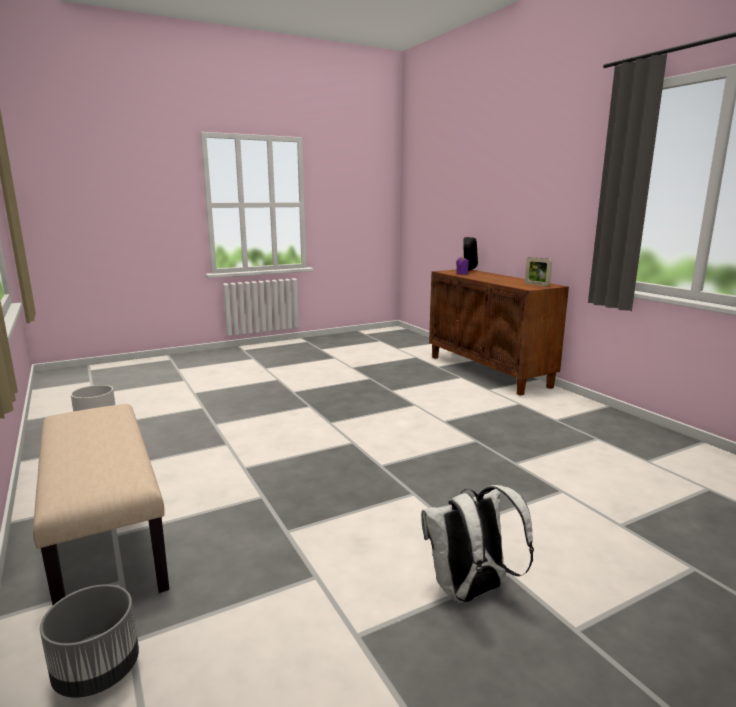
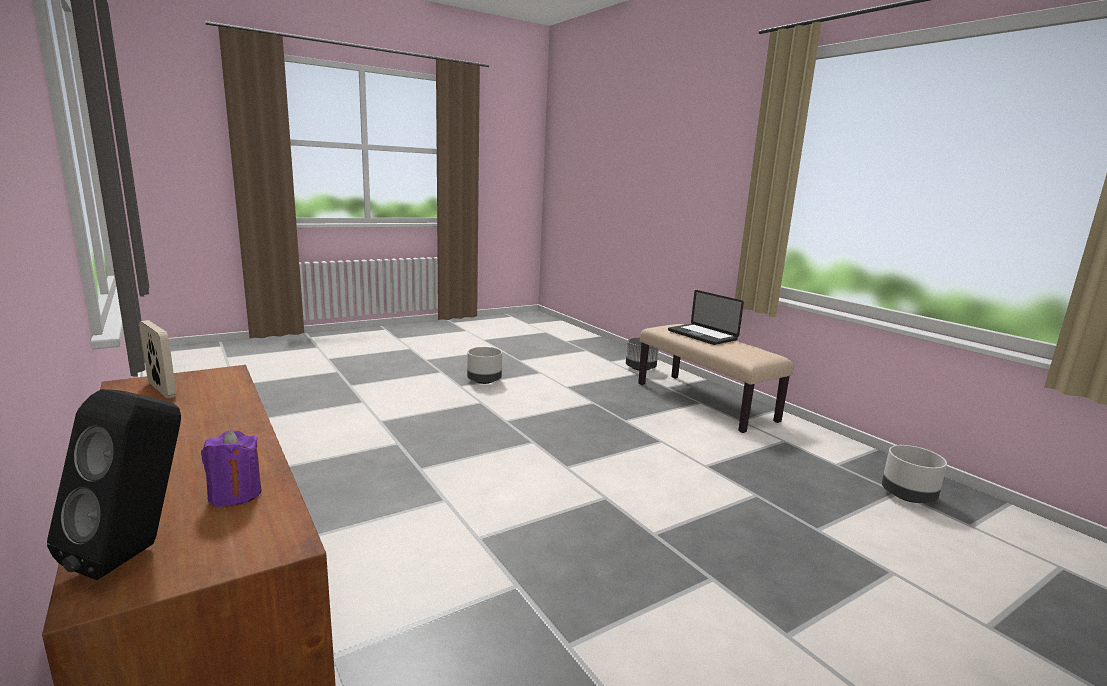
camera: 175 degrees right, 0 degrees up
white backpack [421,485,534,603] -> grey planter [467,347,502,384]
none -> laptop [668,290,744,345]

